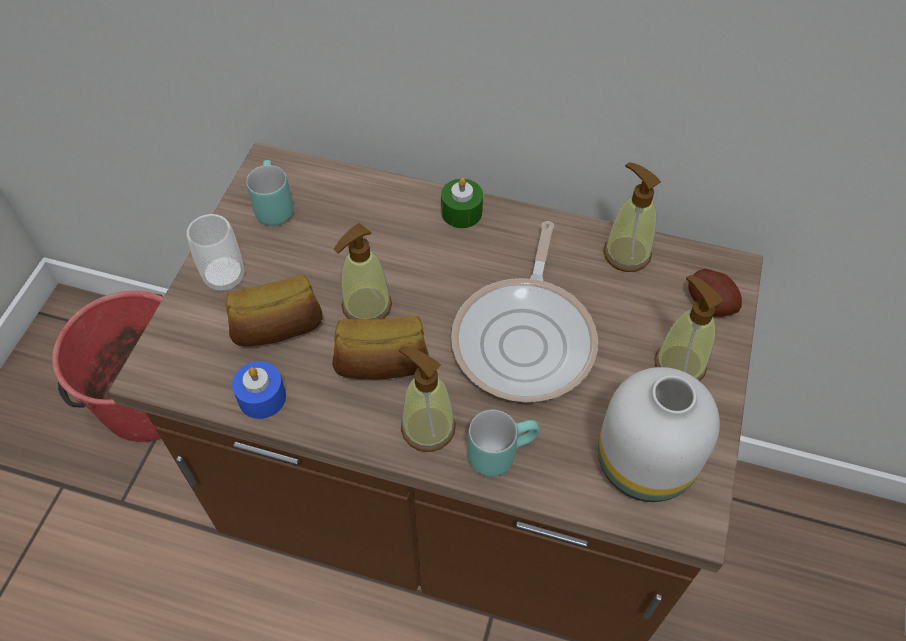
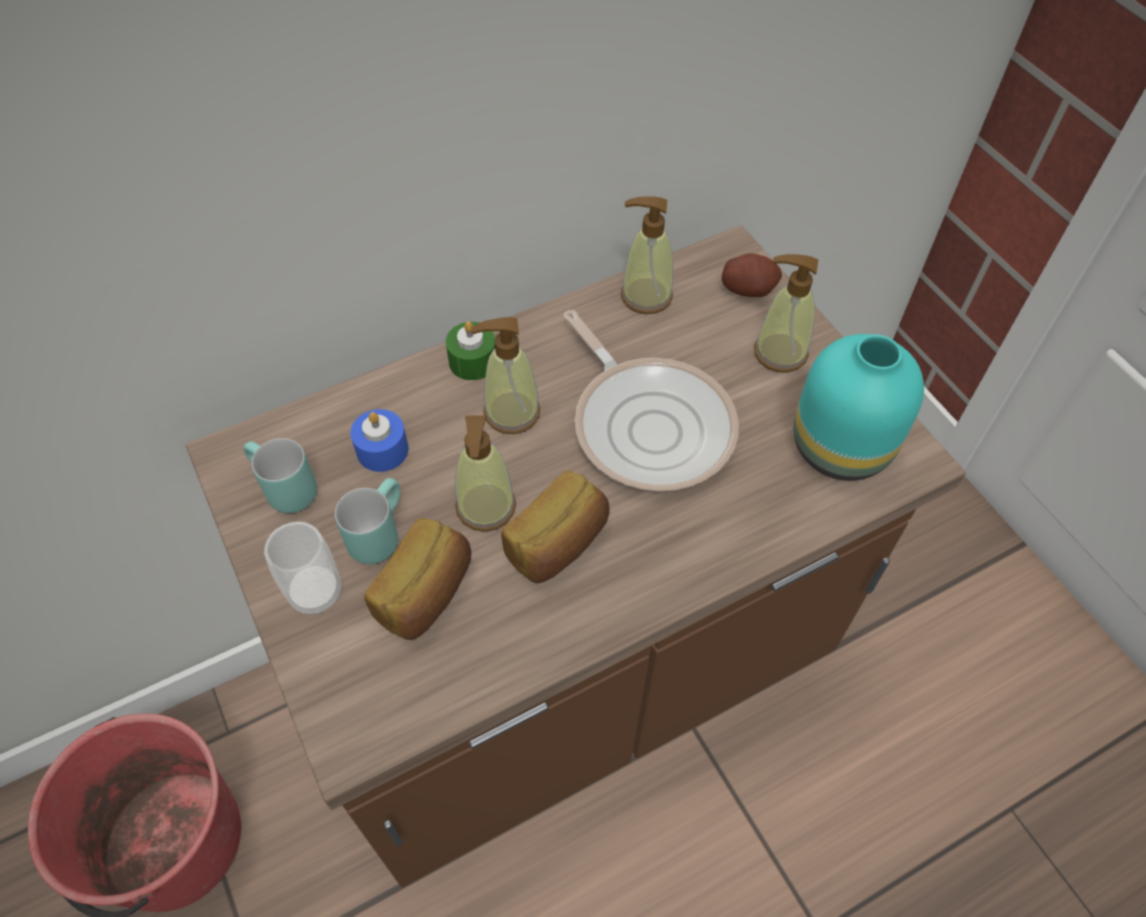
camera: 45 degrees left, 0 degrees up
blue candle [232,361,286,419] -> blue candle moved to [350,409,408,472]
soap dispenser [399,346,456,452] -> soap dispenser moved to [472,317,540,434]
turquoise mug [468,410,540,477] -> turquoise mug moved to [335,478,400,564]
white vase [598,367,720,502] -> turquoise vase [793,334,924,481]

